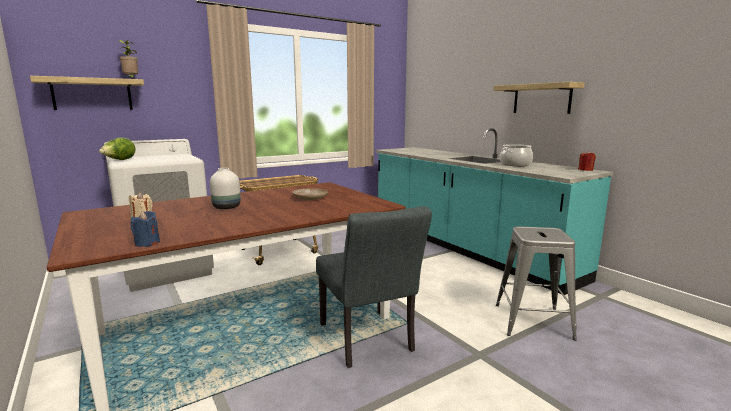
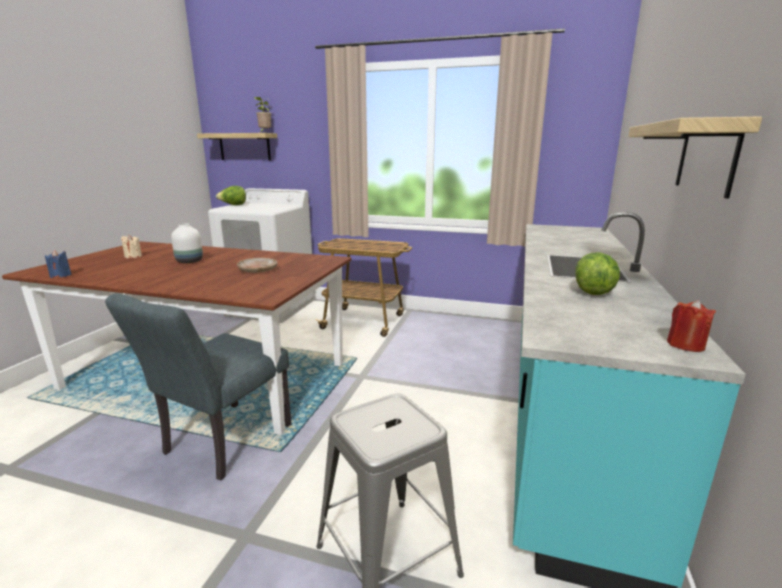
camera: 50 degrees right, 5 degrees up
cooking pot [500,144,533,166] -> lettuce [575,252,620,295]

